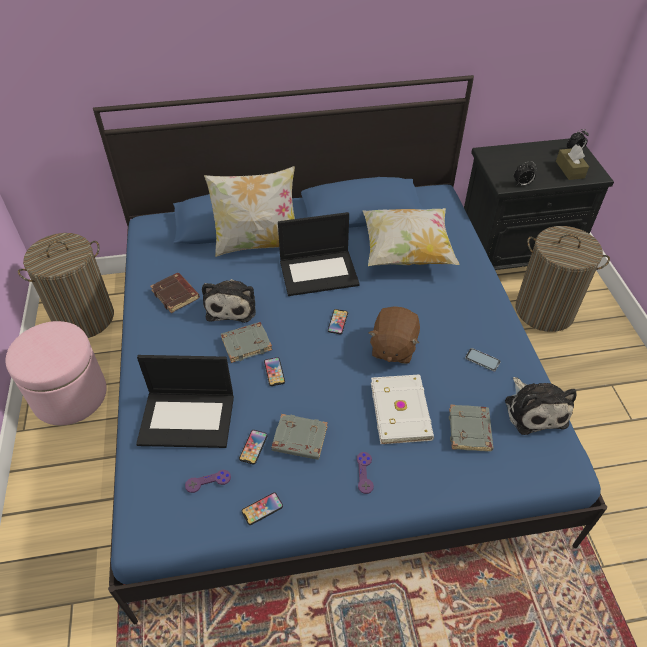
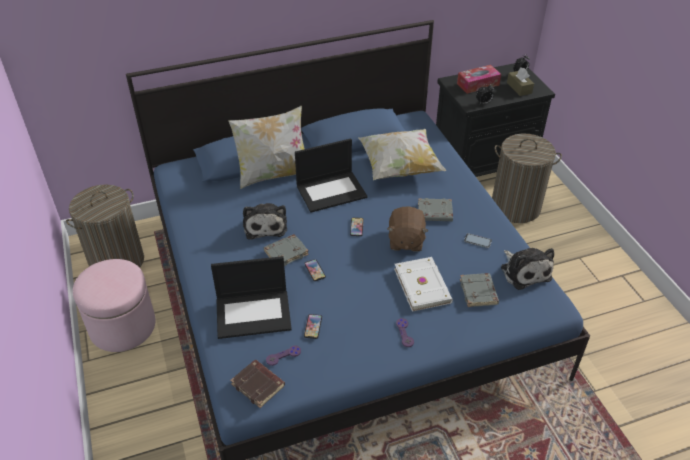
camera: 10 degrees left, 5 degrees down
brown book [150,273,200,313] -> brown book moved to [230,360,285,408]
phone [242,492,283,525] -> none
grey book [271,414,328,460] -> grey book moved to [418,198,453,221]
none -> tissue box [457,65,501,94]

